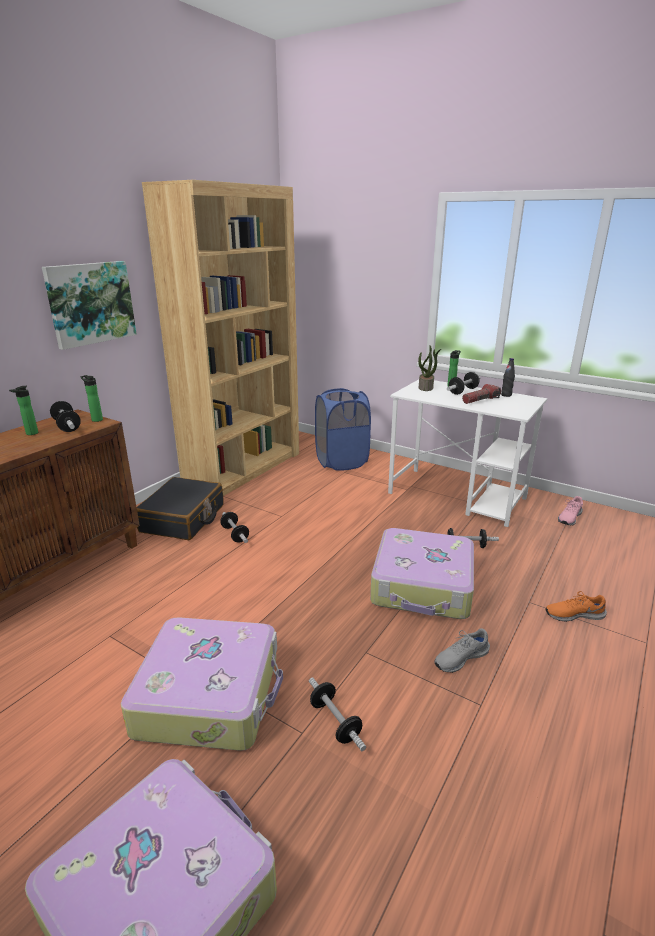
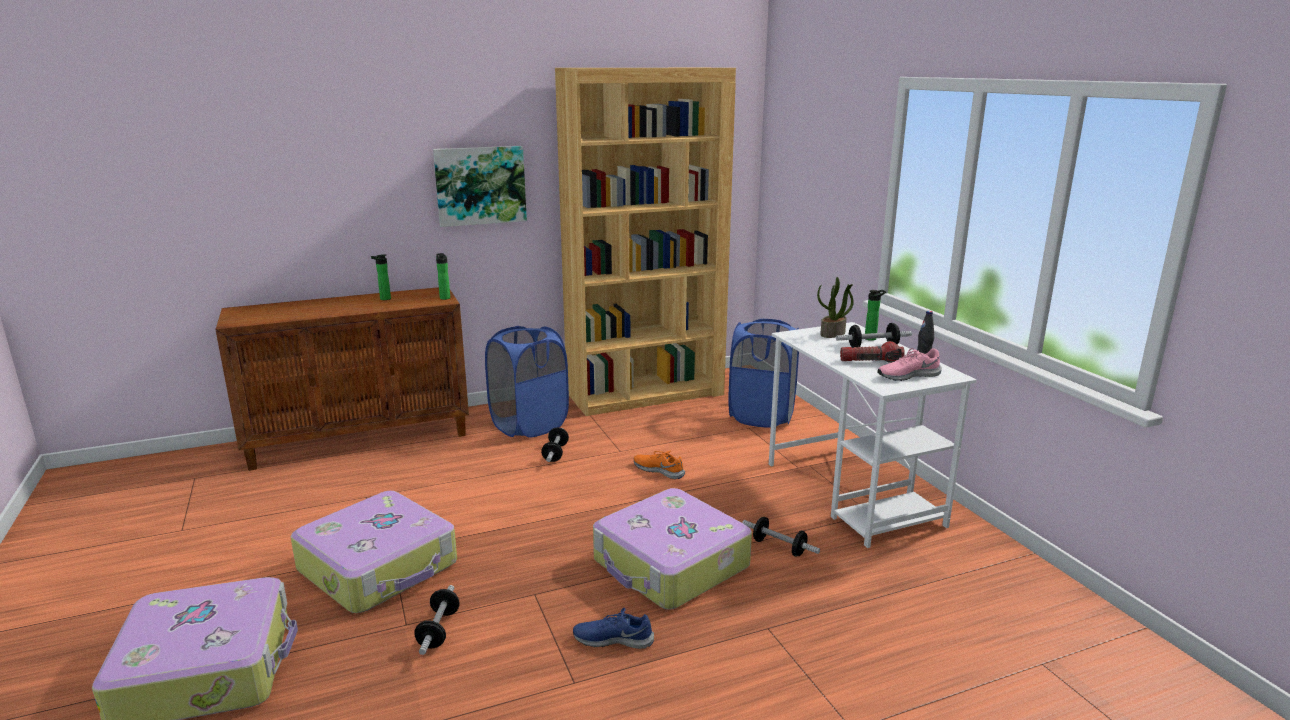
camera: 35 degrees right, 5 degrees down
dumbbell [50,401,81,432] -> none
black suitcase [137,477,224,540] -> blue laundry basket [485,326,569,438]
grey shoe [435,628,490,673] -> blue shoe [573,608,654,649]
orange shoe [545,591,607,622] -> orange shoe moved to [634,451,685,479]
pink shoe [558,496,583,526] -> pink shoe moved to [877,348,942,381]

